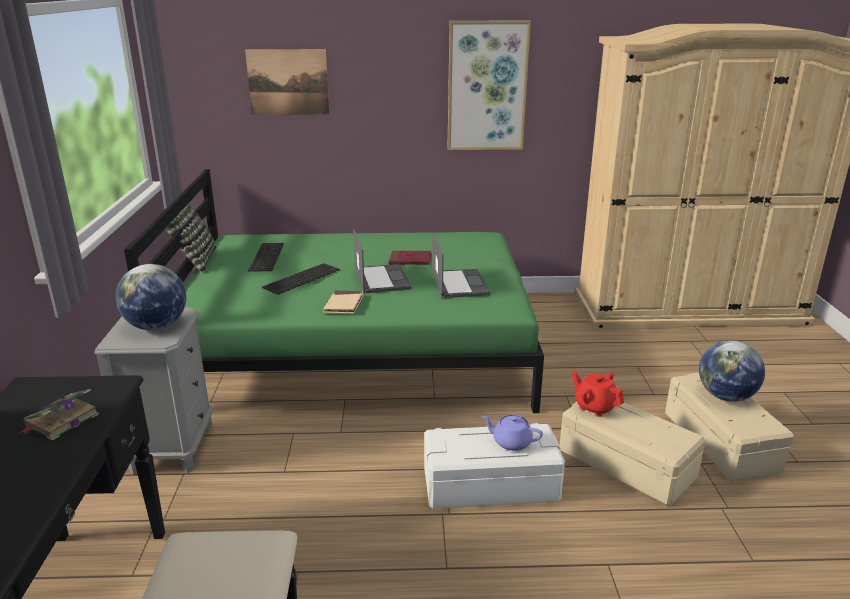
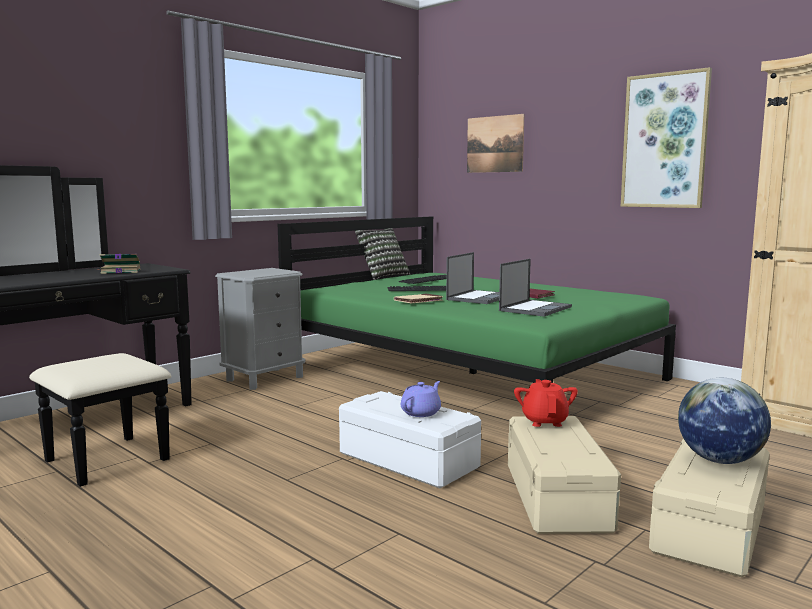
camera: 45 degrees right, 15 degrees down
globe [116,264,186,330] -> none
purple teapot [481,415,543,451] -> purple teapot turned 60 degrees clockwise [401,381,441,417]

